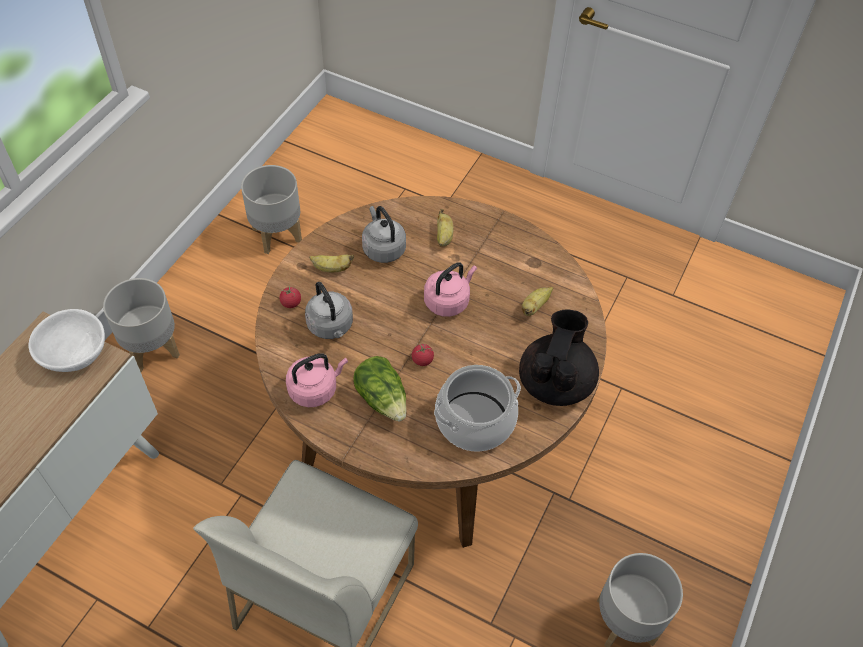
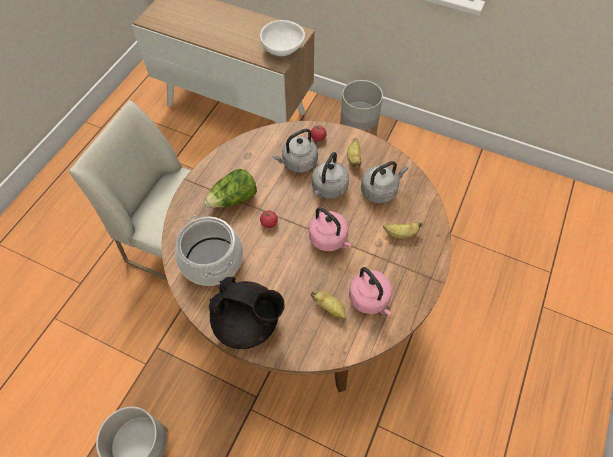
camera: 90 degrees right, 5 degrees up
grey planter [241,165,302,254] -> none
pink kettle [286,353,348,407] -> pink kettle moved to [349,267,392,316]
none -> grey kettle [312,152,349,199]

